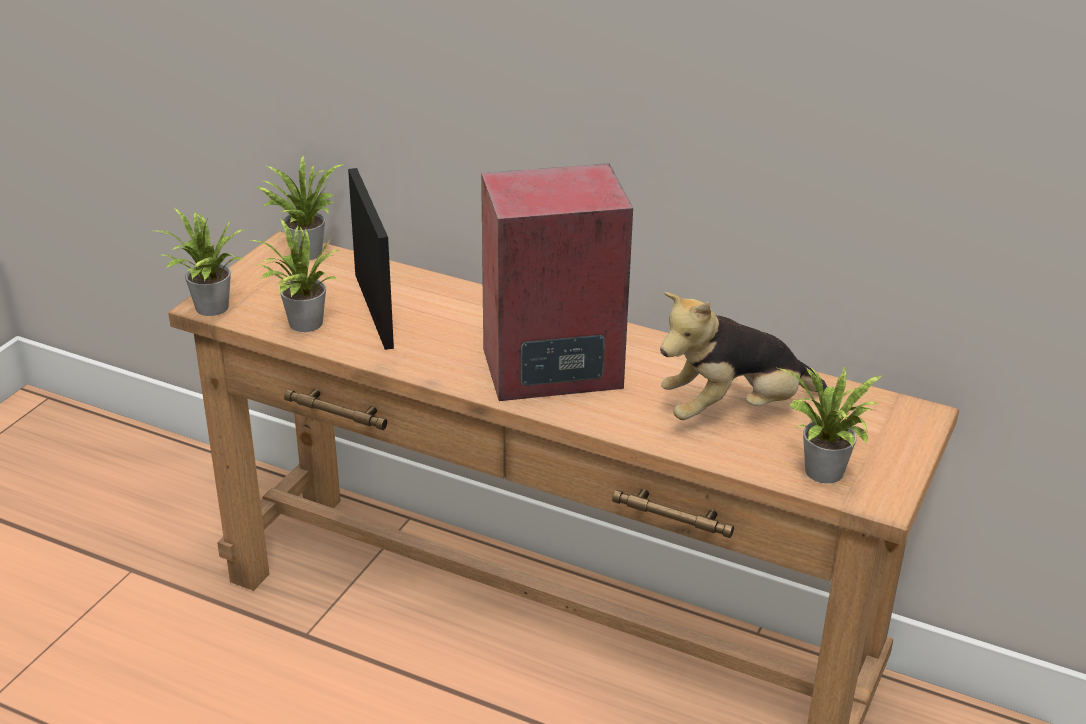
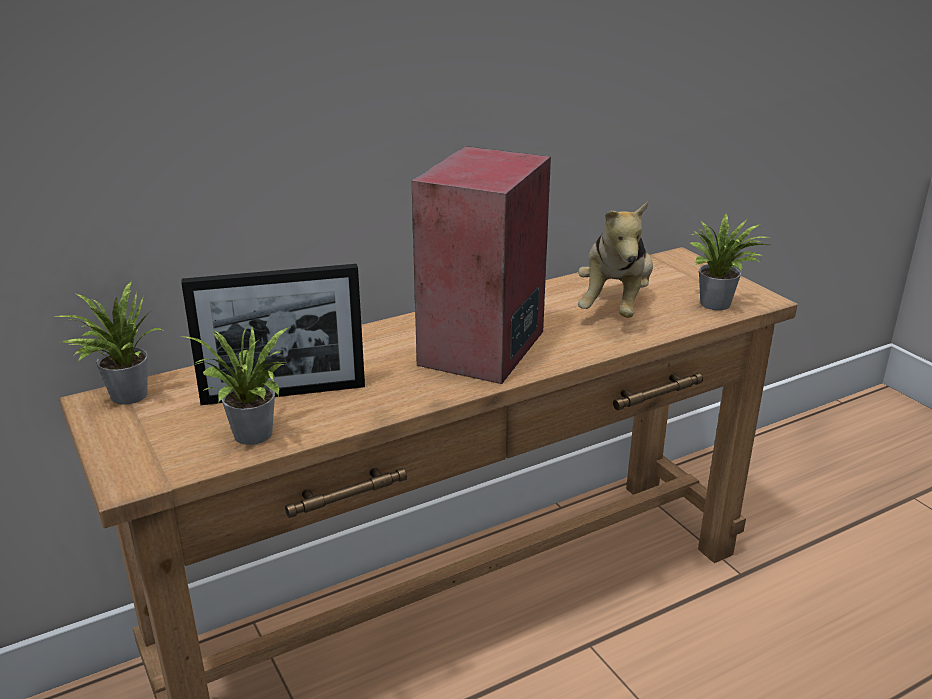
camera: 55 degrees left, 5 degrees down
potted plant [156,208,246,316] -> none
picture frame [348,168,394,350] -> picture frame turned 150 degrees clockwise [181,264,365,405]

